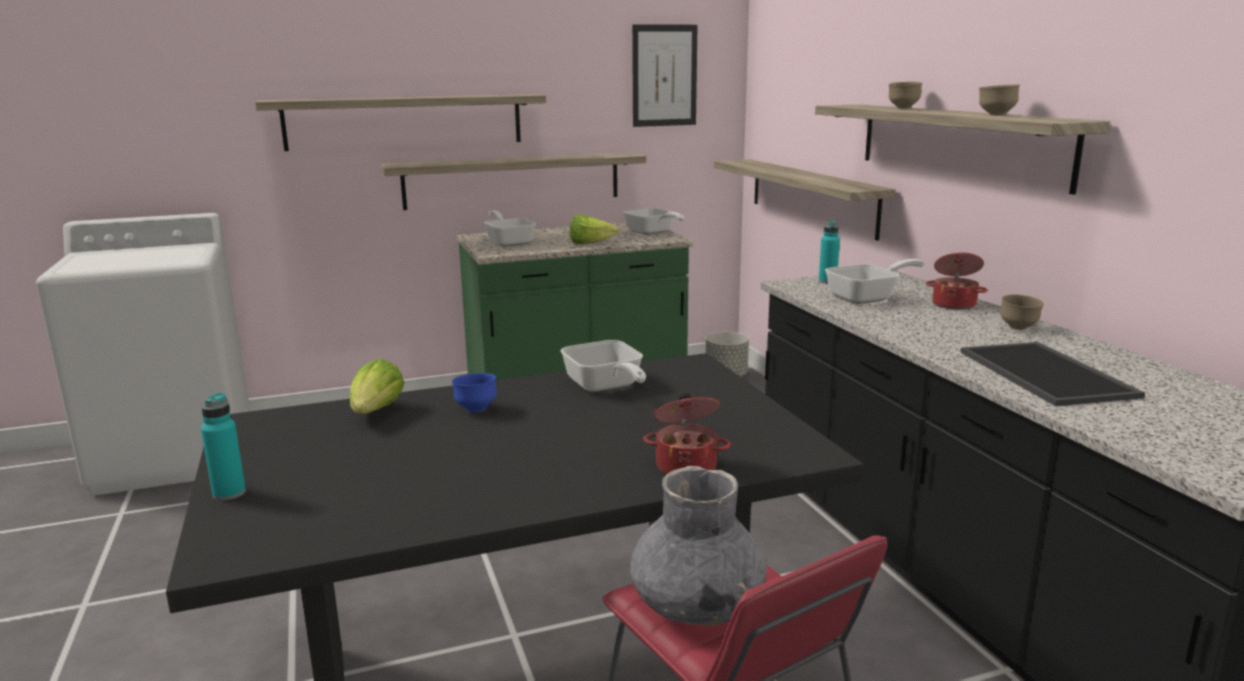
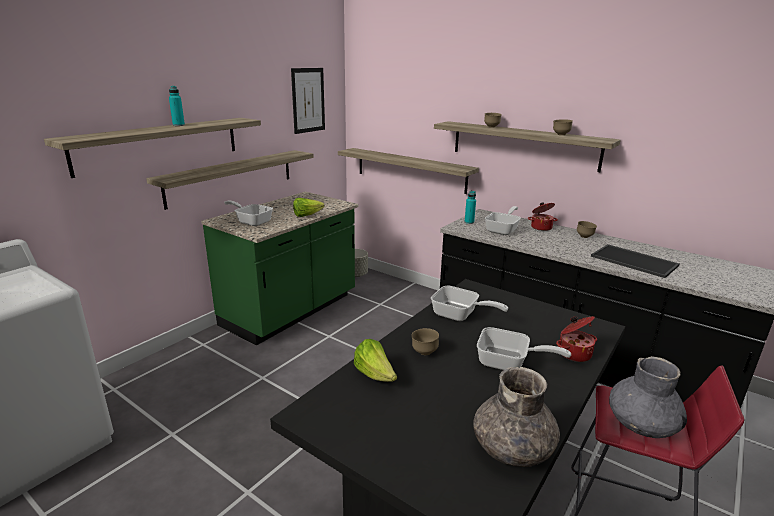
camera: 35 degrees left, 5 degrees up
turquoise bottle [201,393,246,501] -> turquoise bottle moved to [169,86,185,126]
blue bowl [452,373,497,412] -> brown bowl [411,328,439,355]
frying pan [623,208,685,235] -> frying pan moved to [477,327,571,370]
none -> grey vase [473,367,560,467]

